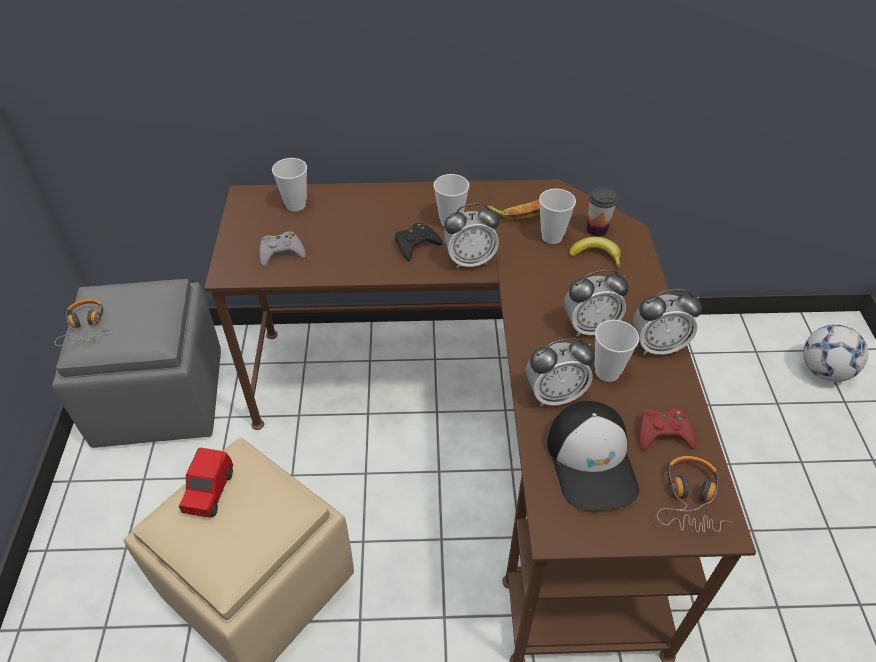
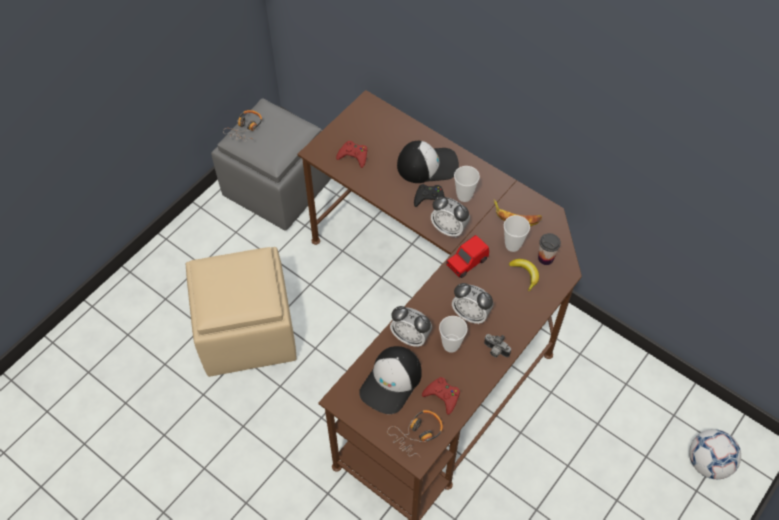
camera: 40 degrees right, 10 degrees up
red toy car [179,448,233,518] -> red toy car moved to [446,235,489,278]
grey game controller [260,231,306,267] -> red game controller [336,141,367,168]
cup [272,158,307,212] -> none
alarm clock [632,289,702,355] -> camera [484,334,511,357]
none -> cap [397,141,459,183]

